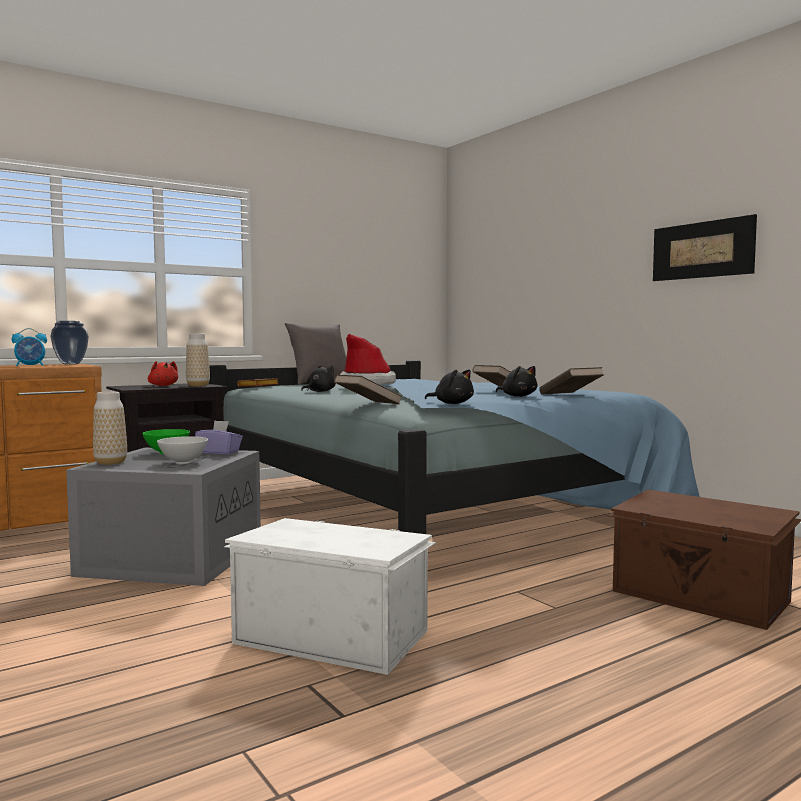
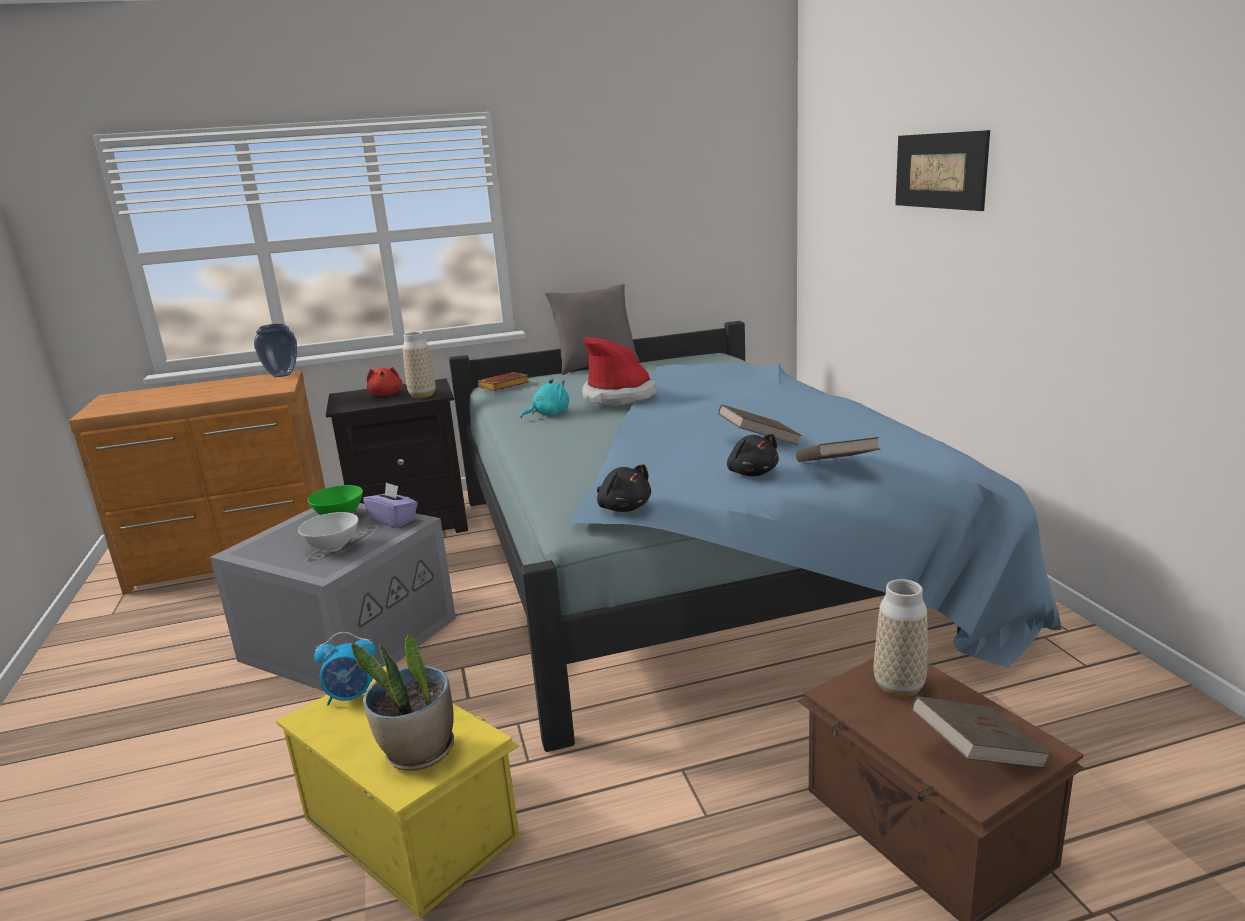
camera: 20 degrees right, 15 degrees up
alarm clock [12,328,47,366] -> alarm clock moved to [314,632,375,705]
vase [93,392,127,465] -> vase moved to [874,579,927,697]
white storage box [224,518,436,675] -> yellow storage box [276,666,520,919]
black plush toy [301,365,336,392] -> turquoise plush toy [521,378,569,418]
brown book [334,375,402,404] -> brown book moved to [911,696,1052,768]
picture [653,214,757,281] -> picture moved to [895,130,990,211]
none -> potted plant [351,634,454,771]

